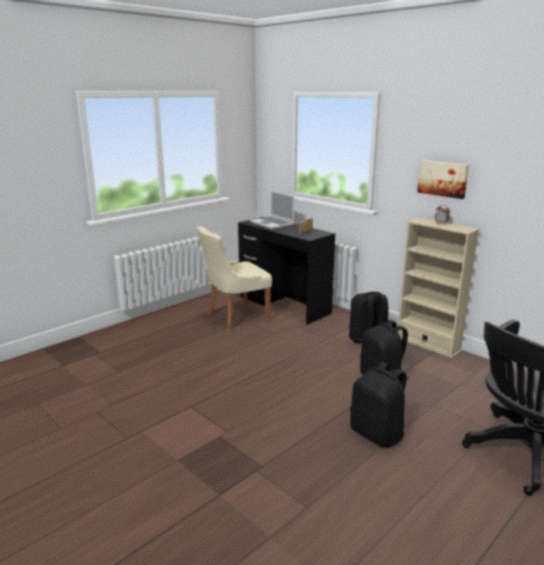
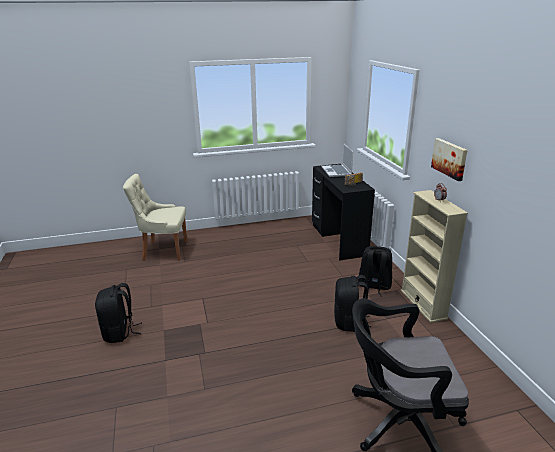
camera: 30 degrees right, 5 degrees up
beige chair [196,226,272,331] -> beige chair moved to [123,174,187,261]
black backpack [350,362,407,448] -> black backpack moved to [95,283,142,343]

